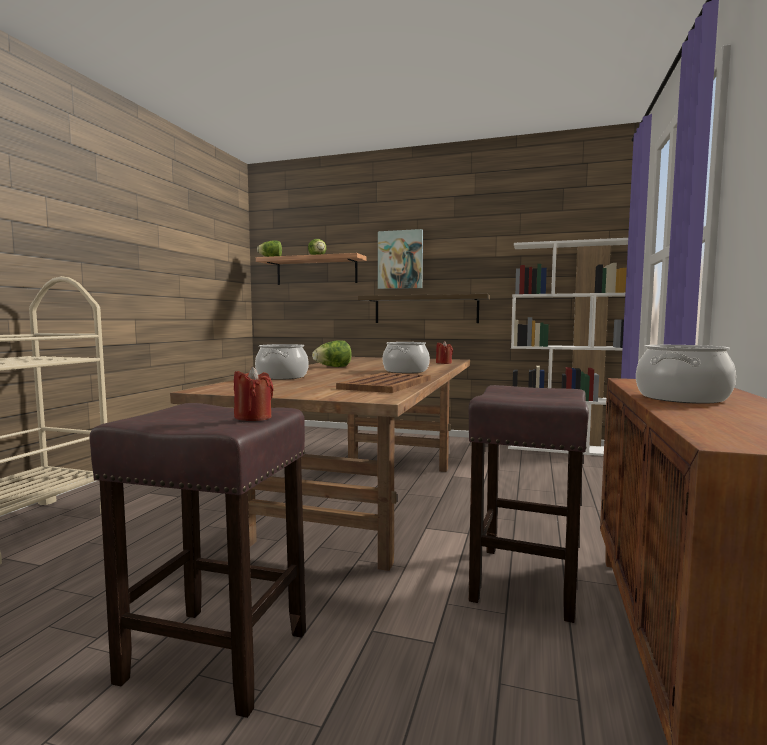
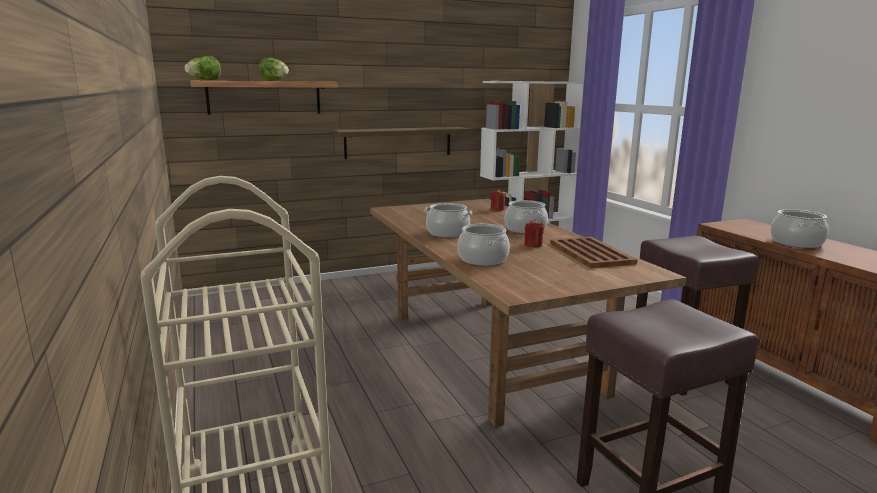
camera: 40 degrees left, 10 degrees up
red candle [234,366,274,421] -> red candle moved to [524,219,544,247]
lettuce [312,340,352,367] -> cooking pot [425,203,472,238]
picture [378,229,423,289] -> none

